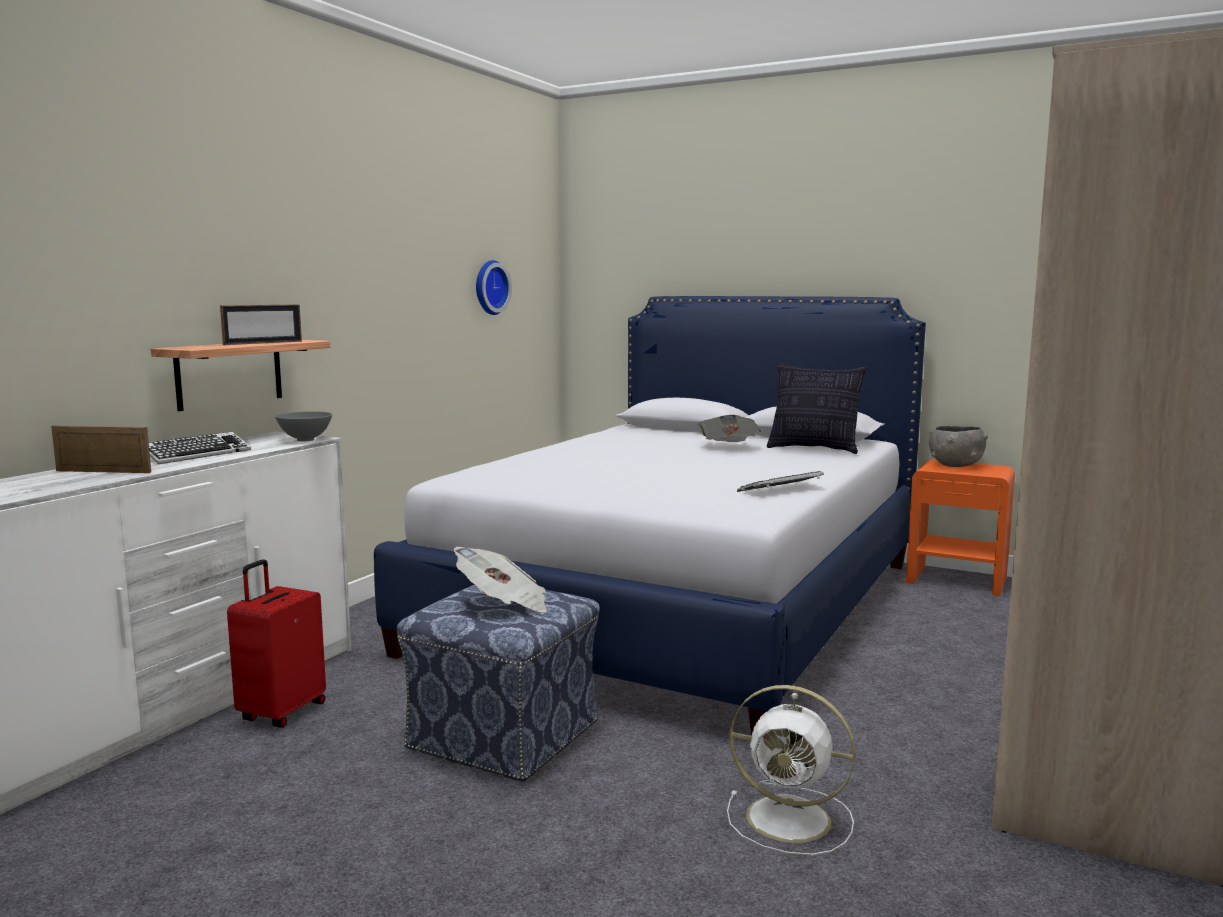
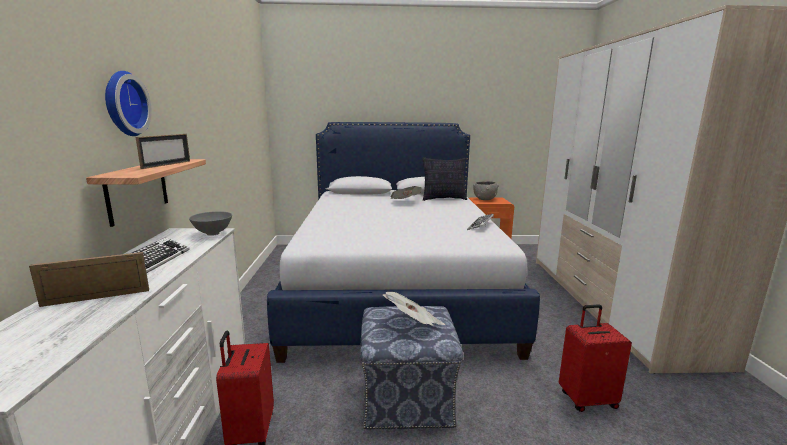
camera: 30 degrees left, 5 degrees up
wall clock [476,260,512,315] -> wall clock moved to [105,71,152,136]
white fan [727,685,855,856] -> red suitcase [559,304,632,412]

